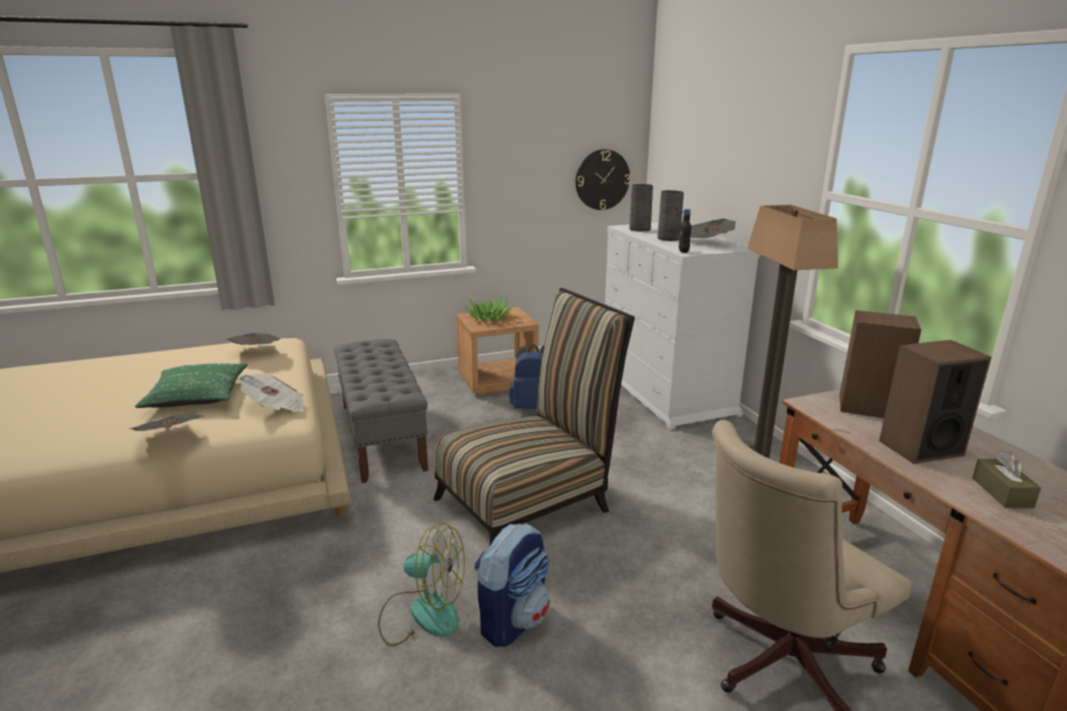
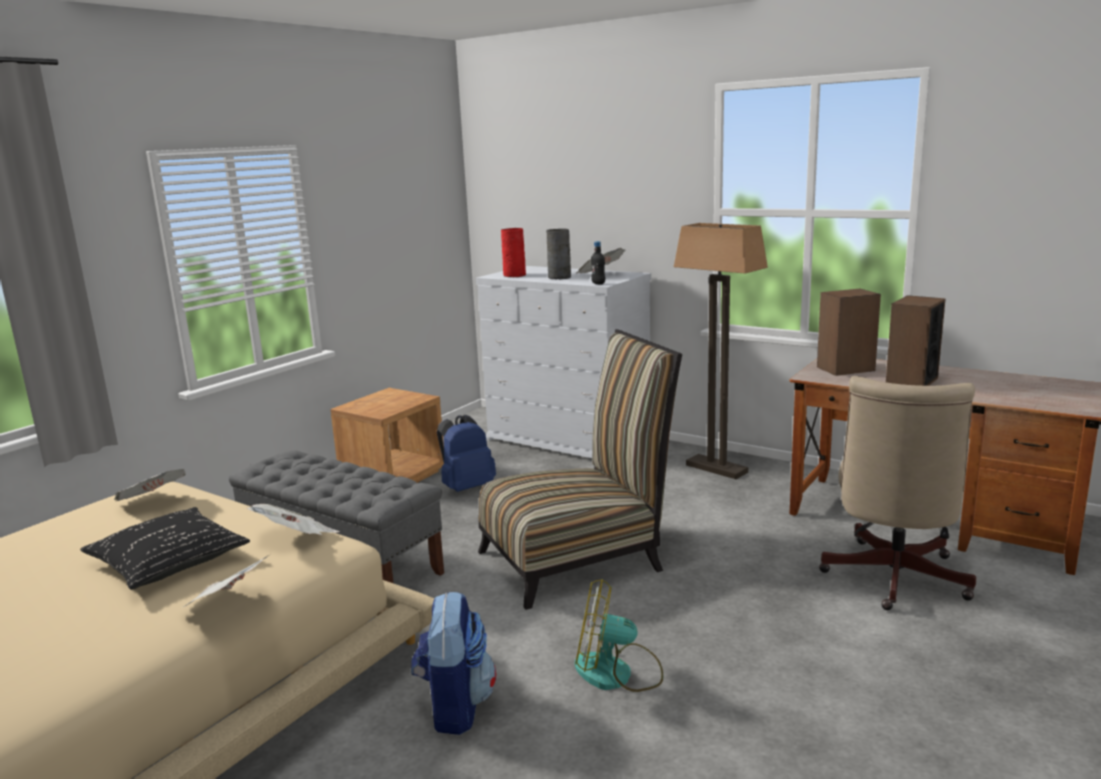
camera: 35 degrees left, 5 degrees down
green pillow [135,363,248,408] -> black pillow [80,507,250,590]
fan [378,522,465,646] -> fan turned 150 degrees counterclockwise [575,579,663,692]
chair [434,288,635,545] -> chair turned 45 degrees clockwise [478,329,682,610]
potted plant [465,295,513,321] -> none
backpack [474,523,550,647] -> backpack moved to [411,592,496,735]
wall clock [575,149,630,210] -> none
grey vase [629,184,653,232] -> red vase [501,228,526,277]
brown tissue box [972,452,1041,508] -> none

